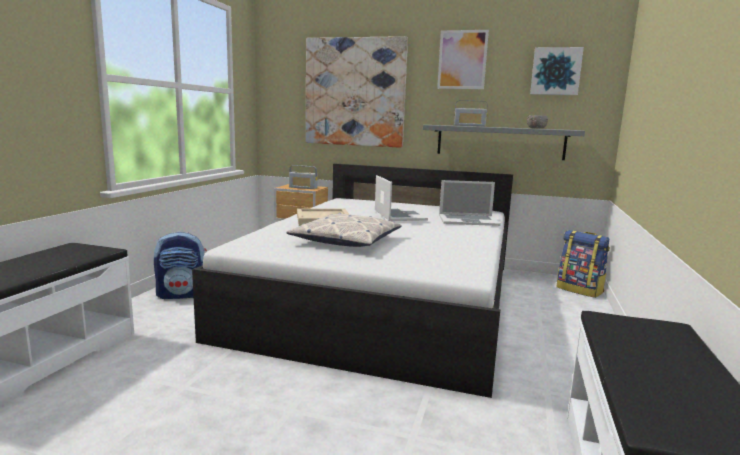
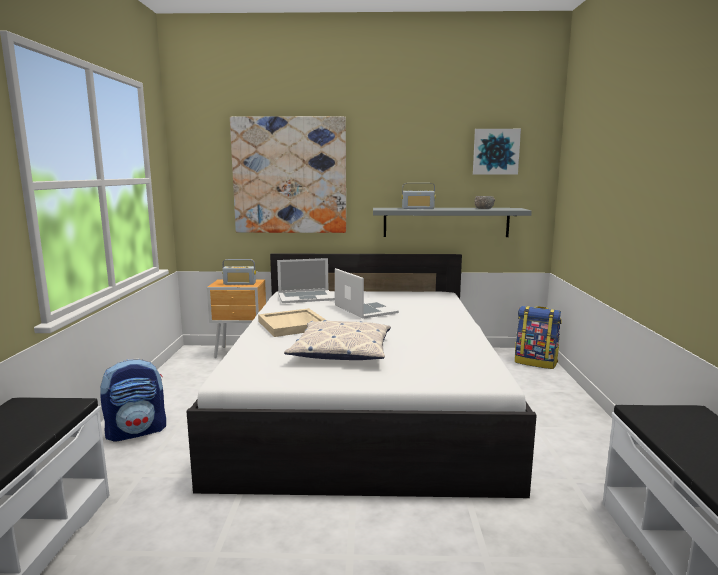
camera: 15 degrees left, 0 degrees up
picture [437,30,489,89] -> none
laptop [439,180,501,226] -> laptop moved to [277,258,335,303]

